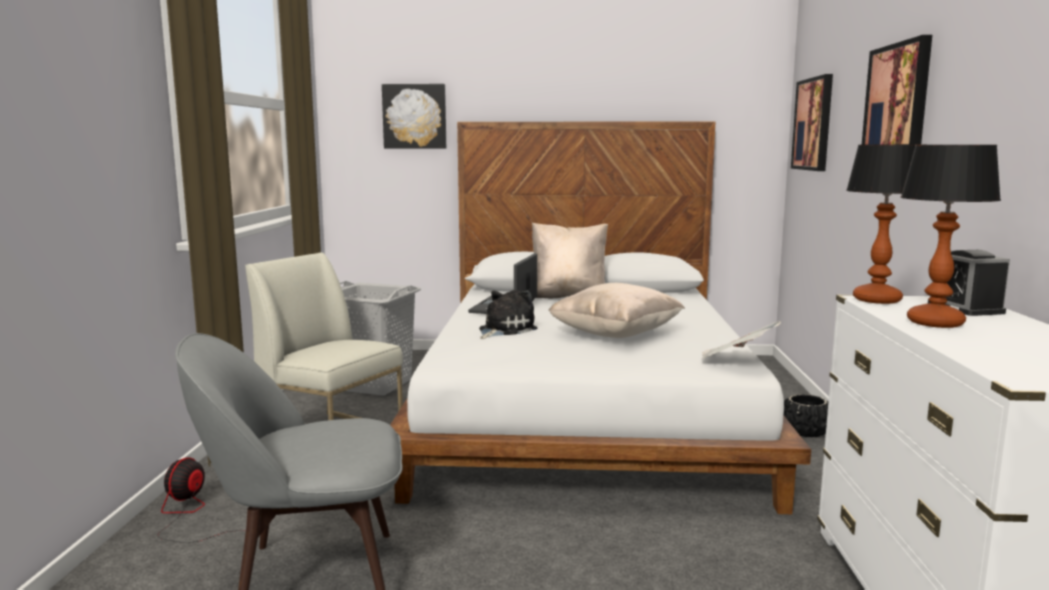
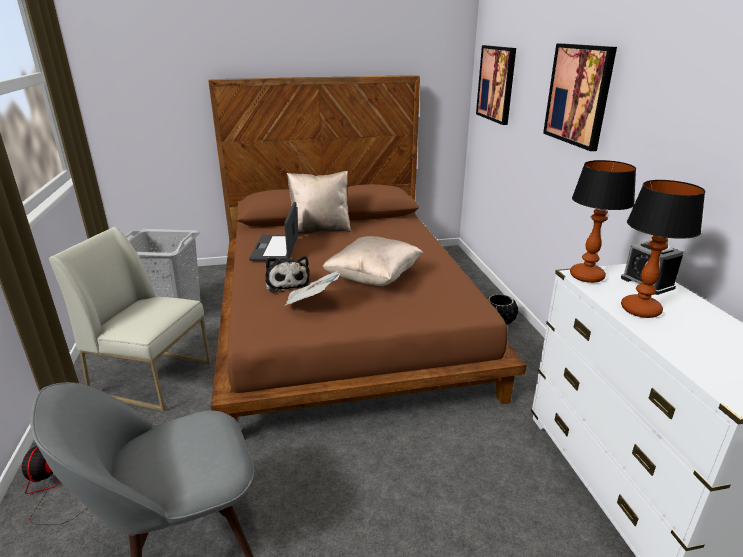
camera: 15 degrees left, 15 degrees up
picture [382,84,446,149] -> none
white bed [390,121,811,514] -> brown bed [208,75,527,422]
plush toy [479,290,538,339] -> plush toy turned 135 degrees clockwise [265,256,309,293]
newspaper [702,321,781,358] -> newspaper moved to [284,271,340,306]

